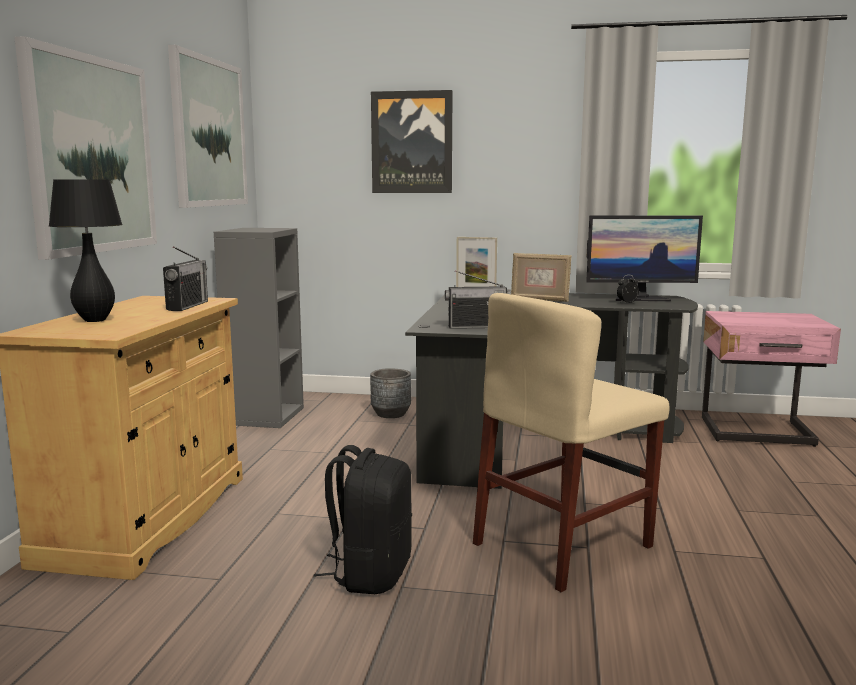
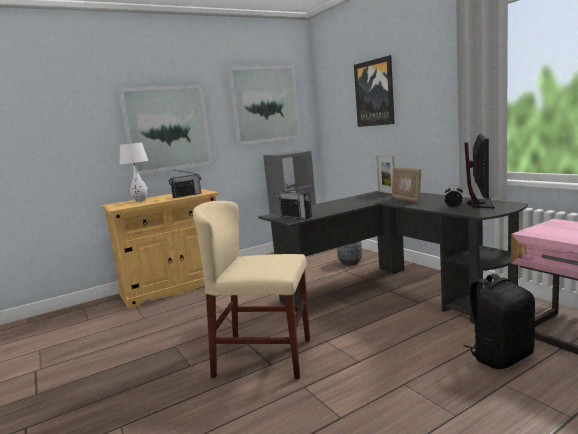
camera: 50 degrees right, 0 degrees up
black table lamp [49,179,123,322] -> white table lamp [120,143,149,202]
black backpack [314,445,412,594] -> black backpack moved to [464,274,535,369]
monitor [586,215,703,301] -> monitor turned 120 degrees counterclockwise [464,134,495,209]

